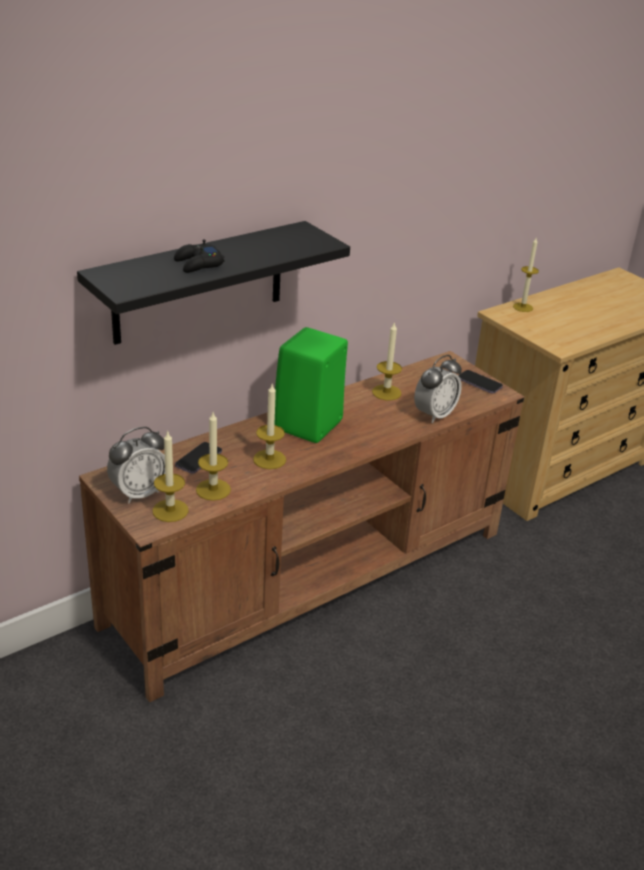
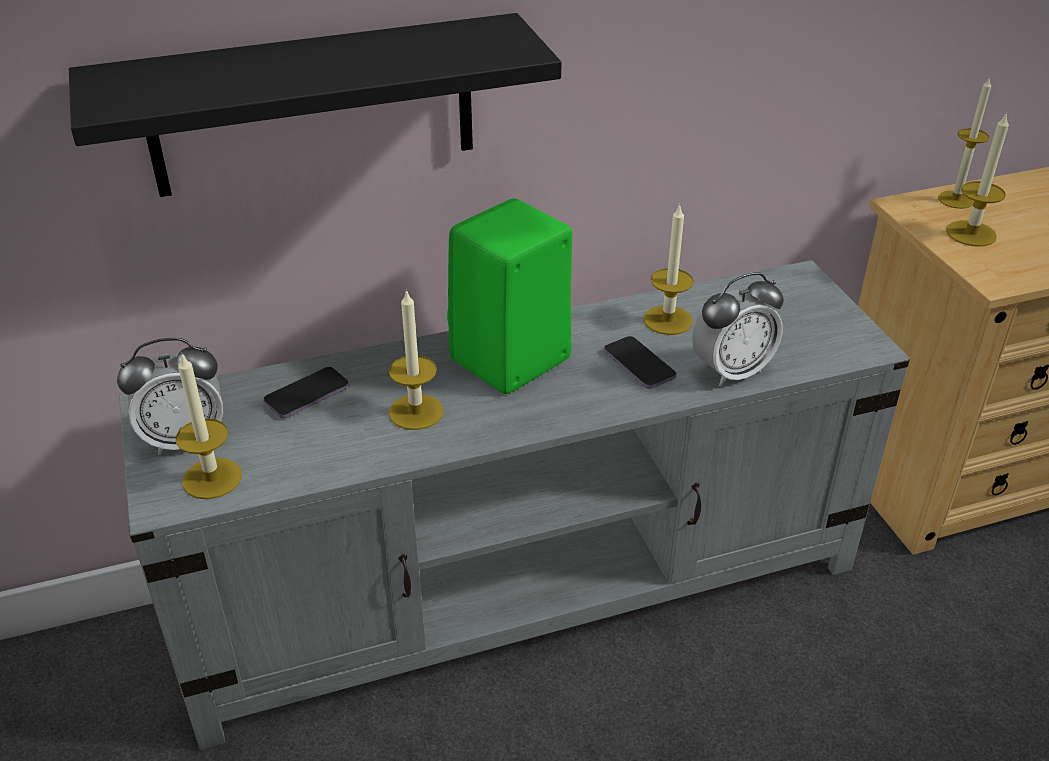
camera: 20 degrees right, 5 degrees up
brown tv stand [79,351,524,702] -> grey tv stand [119,260,910,750]
black game controller [174,240,225,273] -> none
candle [196,412,231,501] -> candle moved to [946,112,1009,247]
phone [458,370,503,394] -> phone moved to [604,336,677,389]

